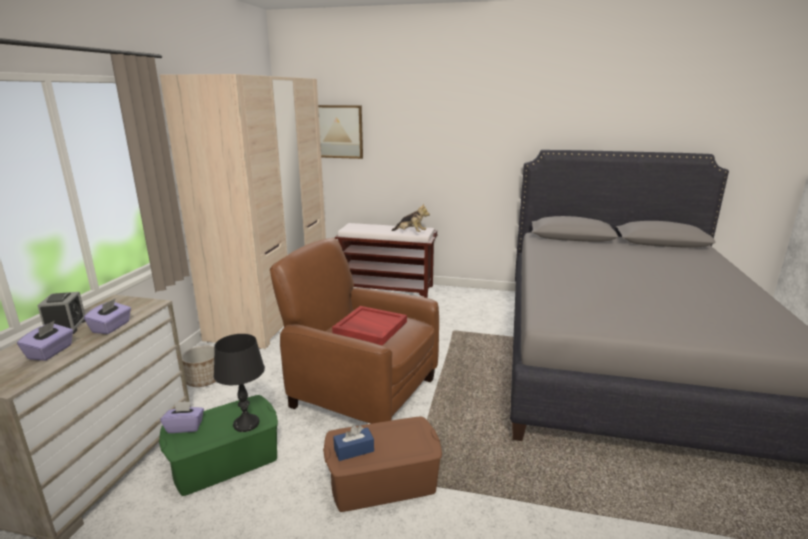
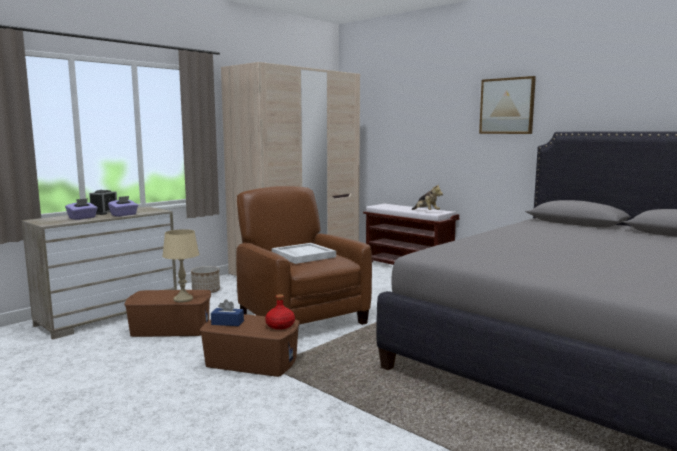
camera: 30 degrees right, 10 degrees down
green storage box [159,395,278,496] -> brown storage box [124,290,211,337]
purple tissue box [160,401,204,433] -> none
black table lamp [214,334,265,432] -> beige table lamp [162,229,199,302]
picture [318,105,363,159] -> picture moved to [479,76,536,134]
red tray [332,306,407,346] -> white tray [272,243,336,264]
none -> red bottle [265,294,295,330]

